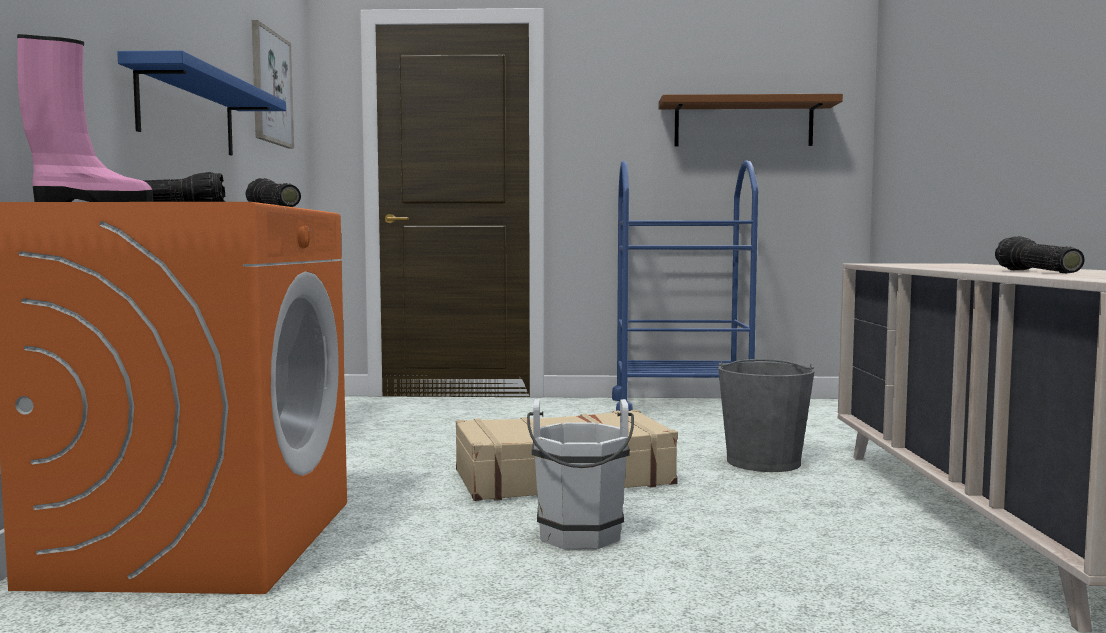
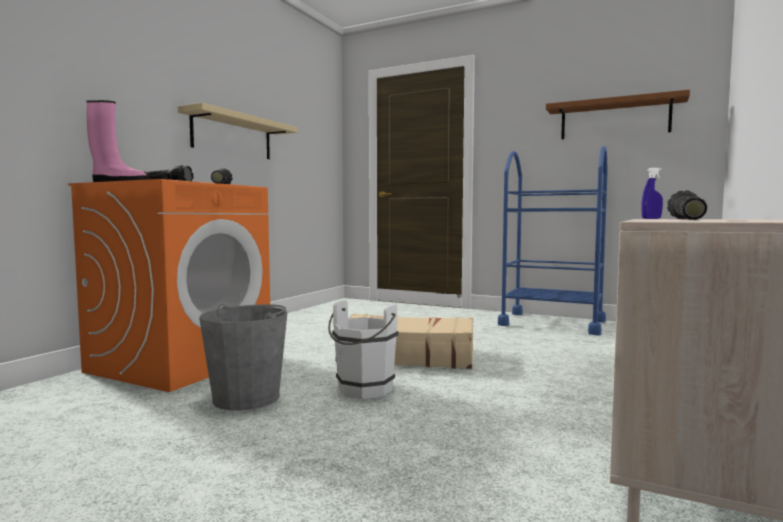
camera: 25 degrees right, 0 degrees up
blue shelf [117,50,286,156] -> beige shelf [178,103,298,159]
picture [252,20,294,149] -> none
grey bucket [718,359,814,472] -> grey bucket moved to [199,304,287,410]
none -> blue spray bottle [642,168,663,219]

